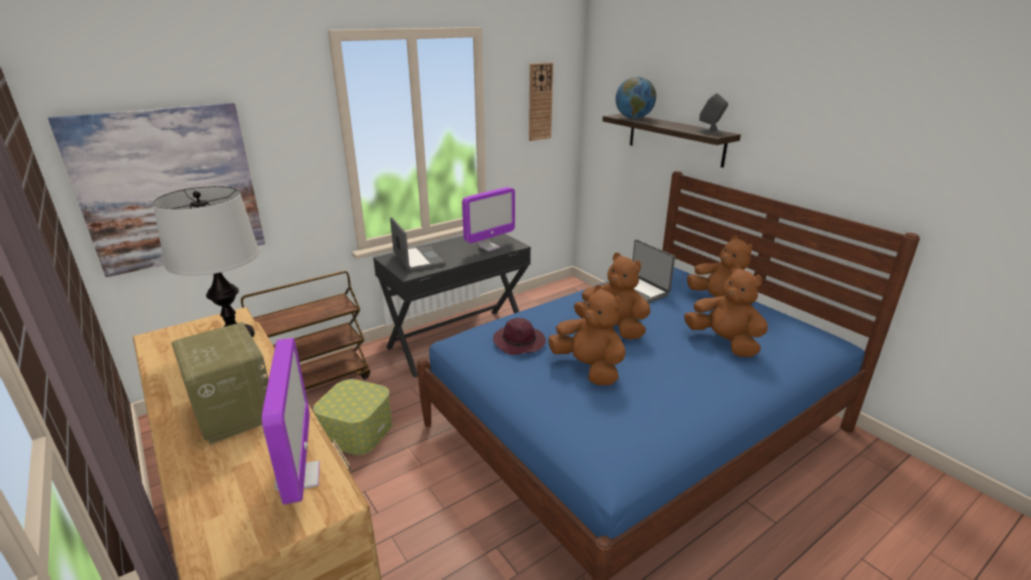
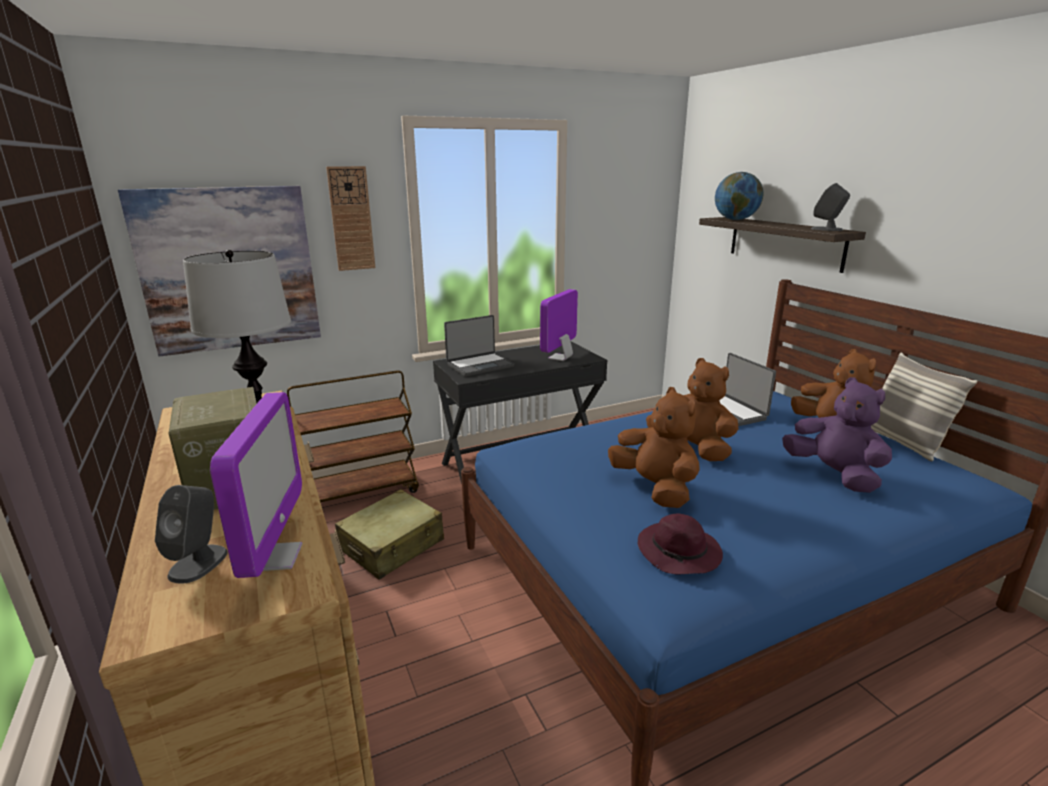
camera: 10 degrees right, 5 degrees down
storage box [313,379,393,455] -> beige suitcase [335,489,444,580]
laptop [390,217,446,272] -> laptop turned 75 degrees clockwise [444,315,514,377]
monitor [462,187,515,251] -> monitor turned 150 degrees clockwise [540,289,578,361]
purple hat [493,318,546,355] -> purple hat moved to [638,513,723,574]
wall clock [529,63,553,141] -> wall clock moved to [326,166,375,271]
brown plush toy [684,265,768,357] -> purple plush toy [782,377,892,493]
none -> grey speaker [155,485,228,584]
none -> pillow [871,353,978,461]

